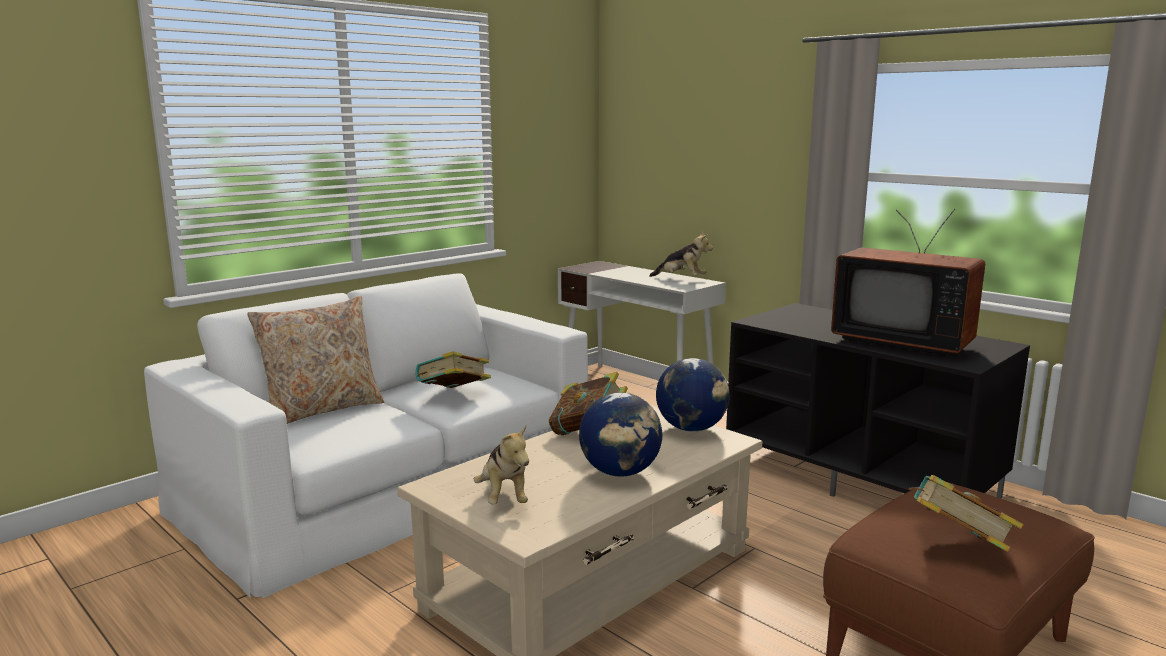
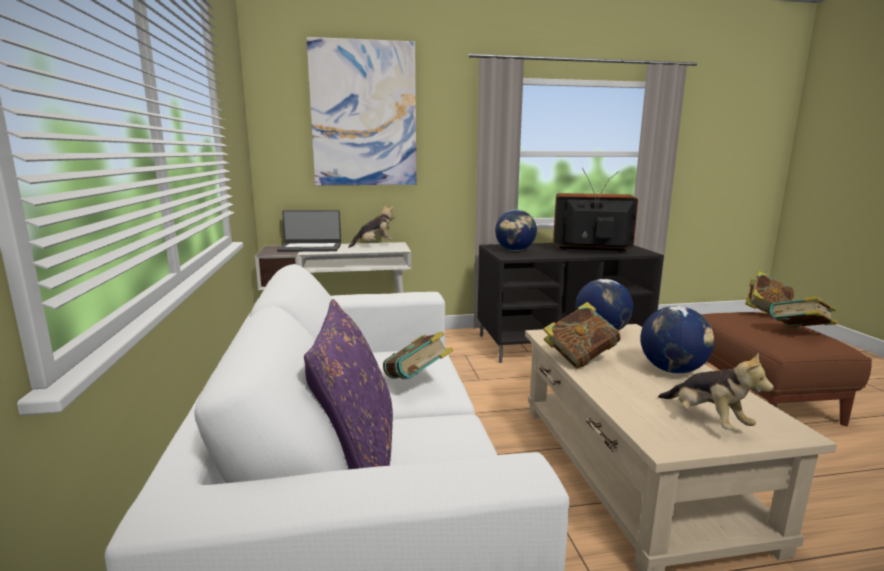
camera: 55 degrees left, 0 degrees up
beige pillow [247,296,384,424] -> purple pillow [304,299,393,469]
plush toy [474,425,529,505] -> plush toy turned 45 degrees clockwise [658,353,774,430]
television [831,209,985,357] -> television turned 150 degrees counterclockwise [553,168,638,252]
none -> laptop [277,210,341,252]
none -> picture [306,37,416,185]
none -> globe [495,210,537,251]
none -> book [745,271,794,314]

